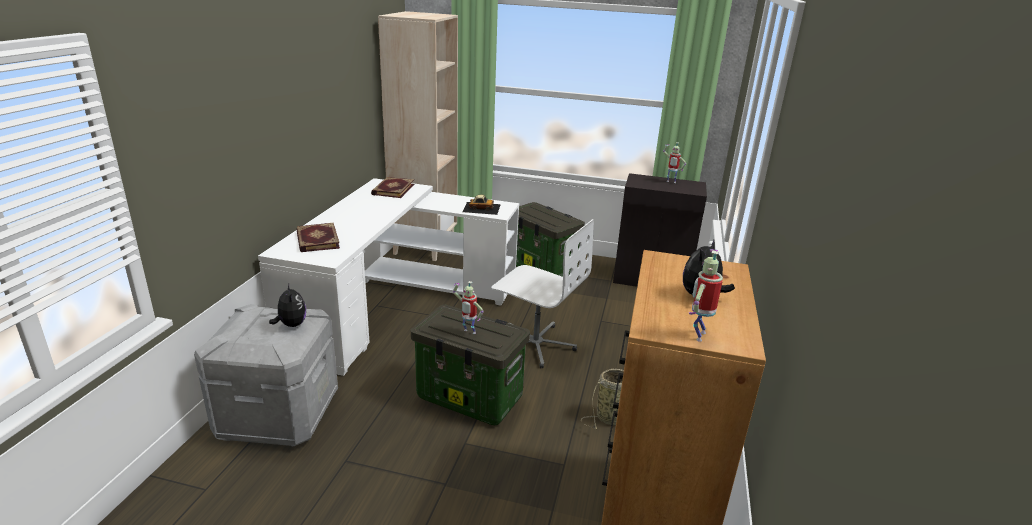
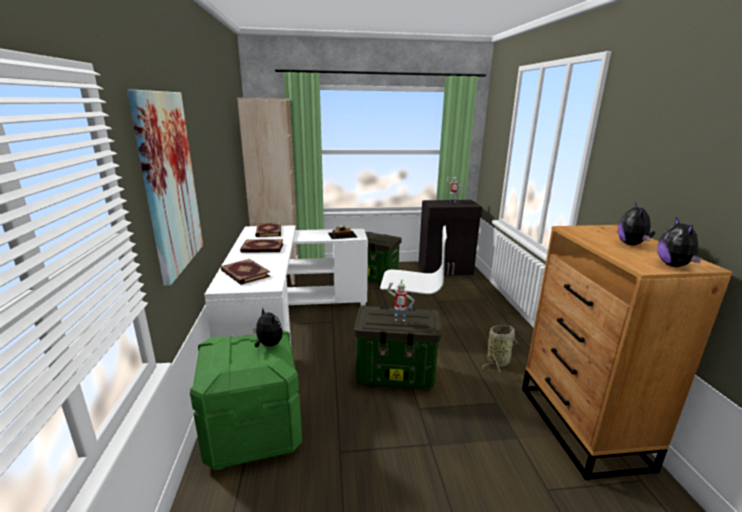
camera: 20 degrees left, 5 degrees down
grey storage box [194,304,338,447] -> green storage box [190,330,302,470]
toy robot [689,249,723,342] -> plush toy [657,217,702,267]
none -> picture [127,89,203,286]
none -> book [240,239,284,253]

